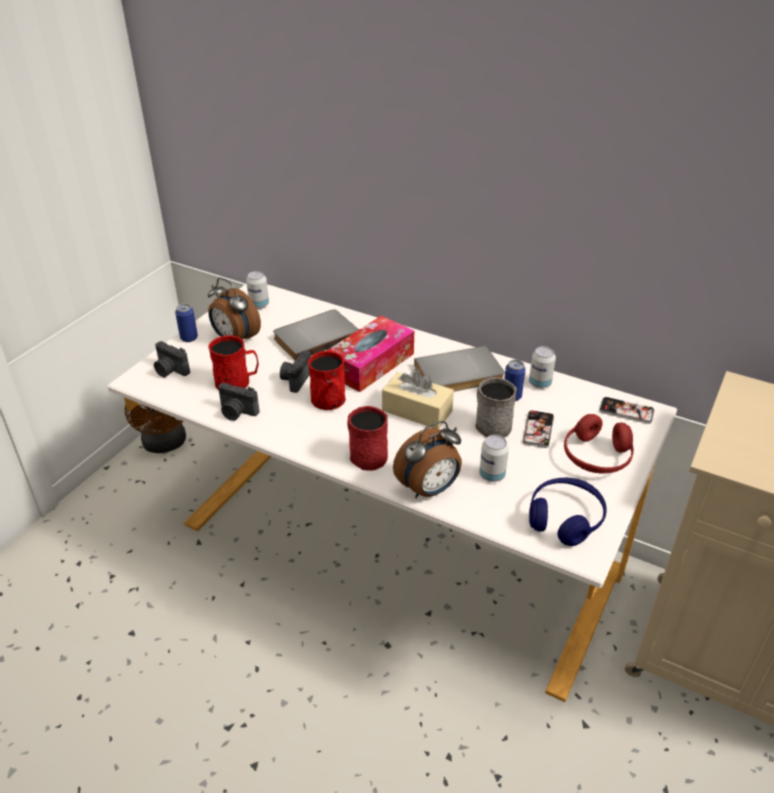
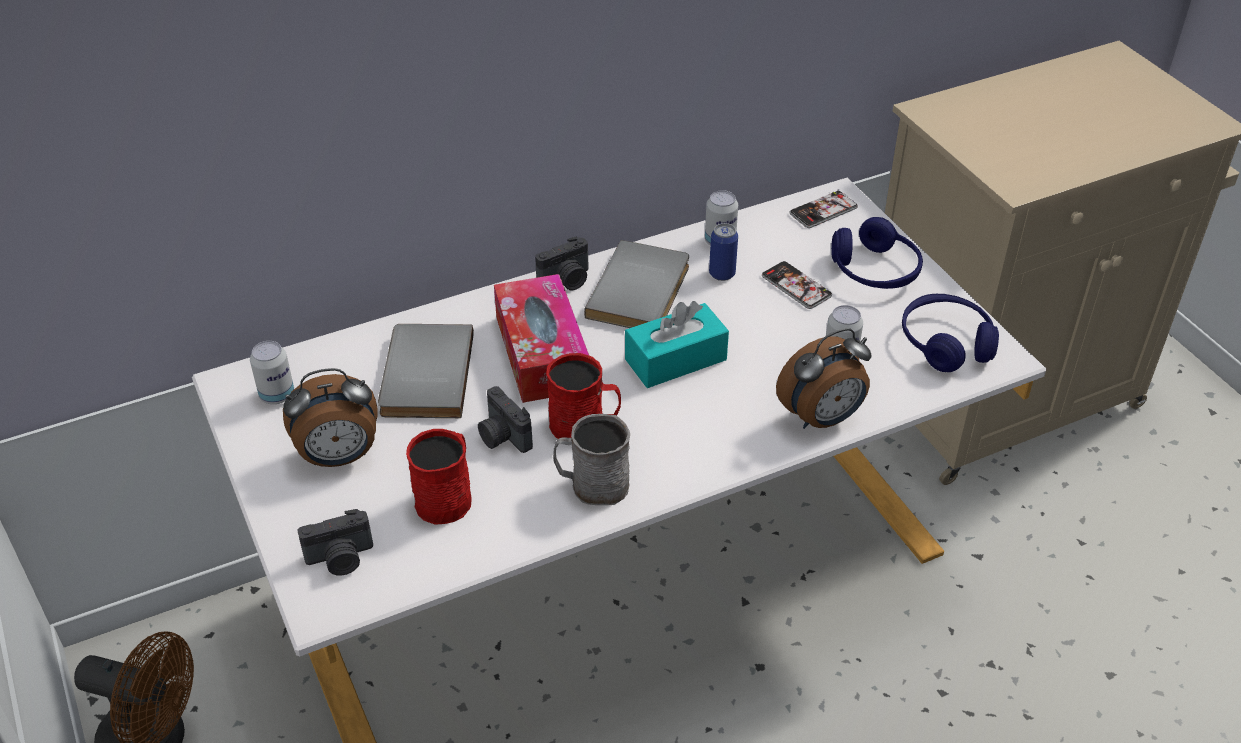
camera: 55 degrees left, 5 degrees up
can [175,304,198,342] -> none
camera [218,382,259,421] -> camera moved to [535,236,588,290]
red mug [347,406,388,471] -> none
beige tissue box [382,369,454,429] -> turquoise tissue box [625,301,729,388]
alarm clock [393,421,462,498] -> alarm clock turned 60 degrees clockwise [776,328,872,429]
grey mug [475,378,517,438] -> grey mug moved to [553,414,630,505]
red headphones [564,414,634,473] -> blue headphones [831,217,923,289]

